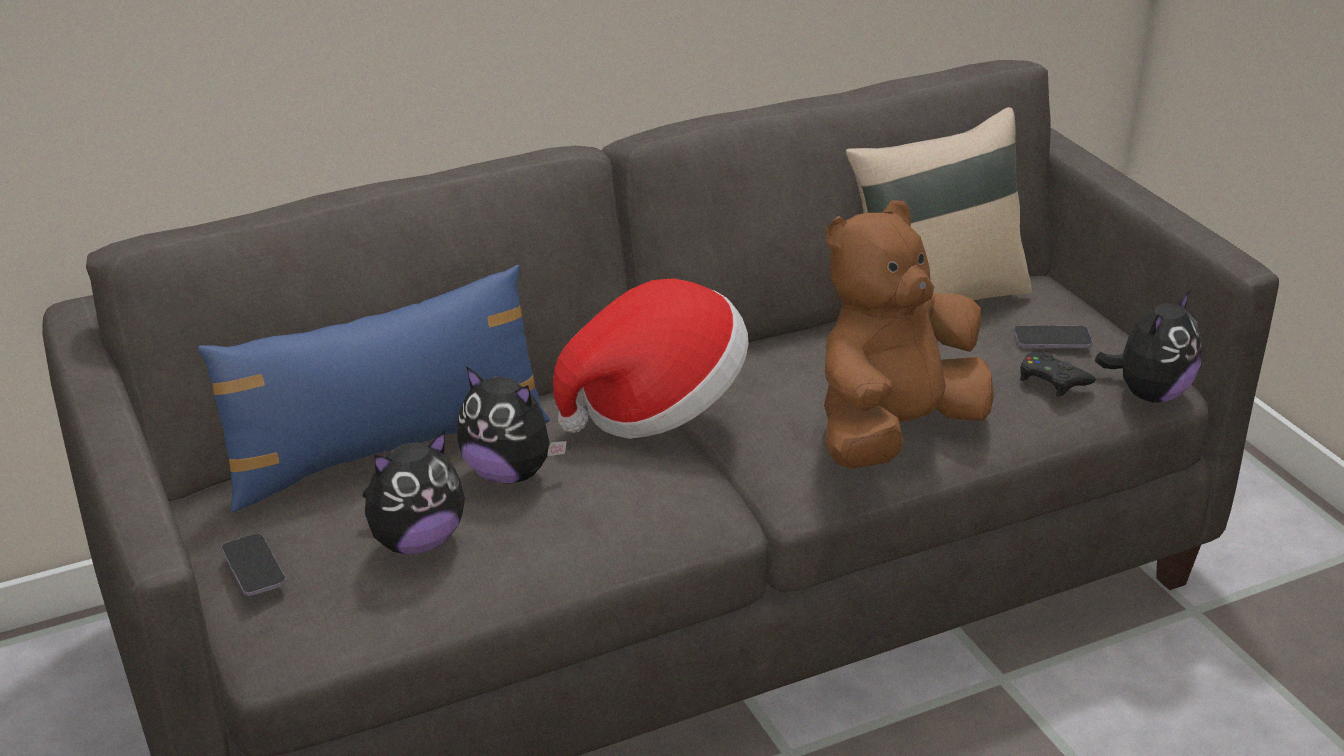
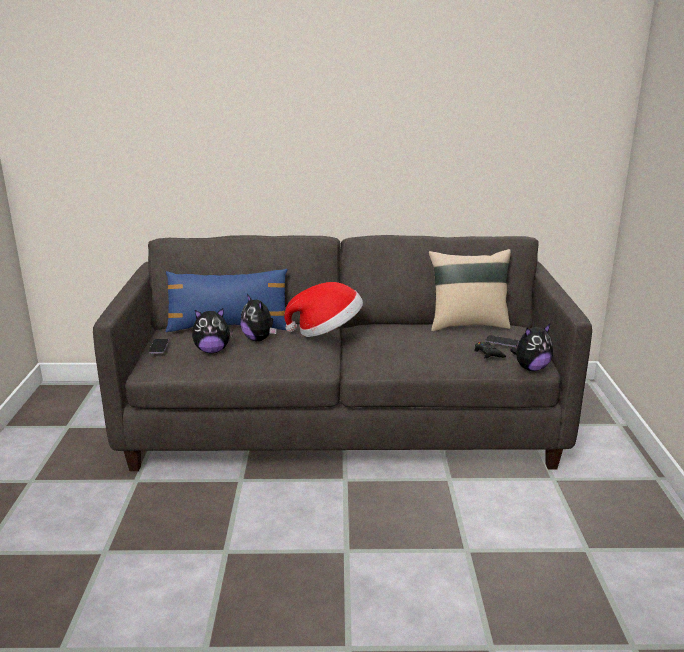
camera: 25 degrees right, 10 degrees down
brown plush toy [824,200,994,469] -> none

